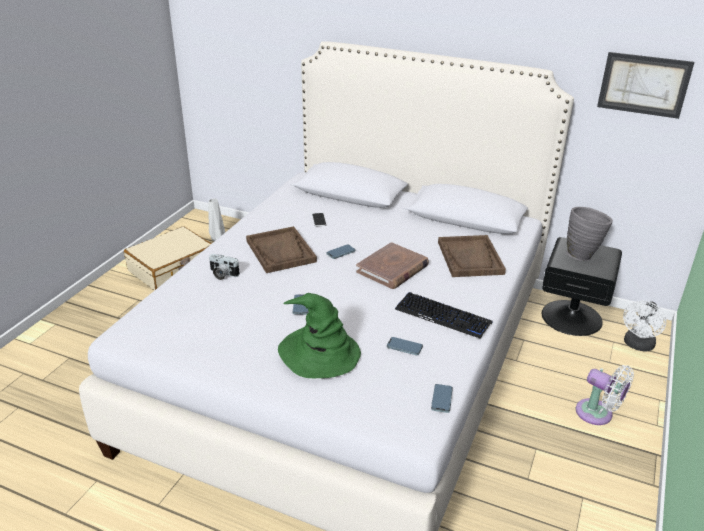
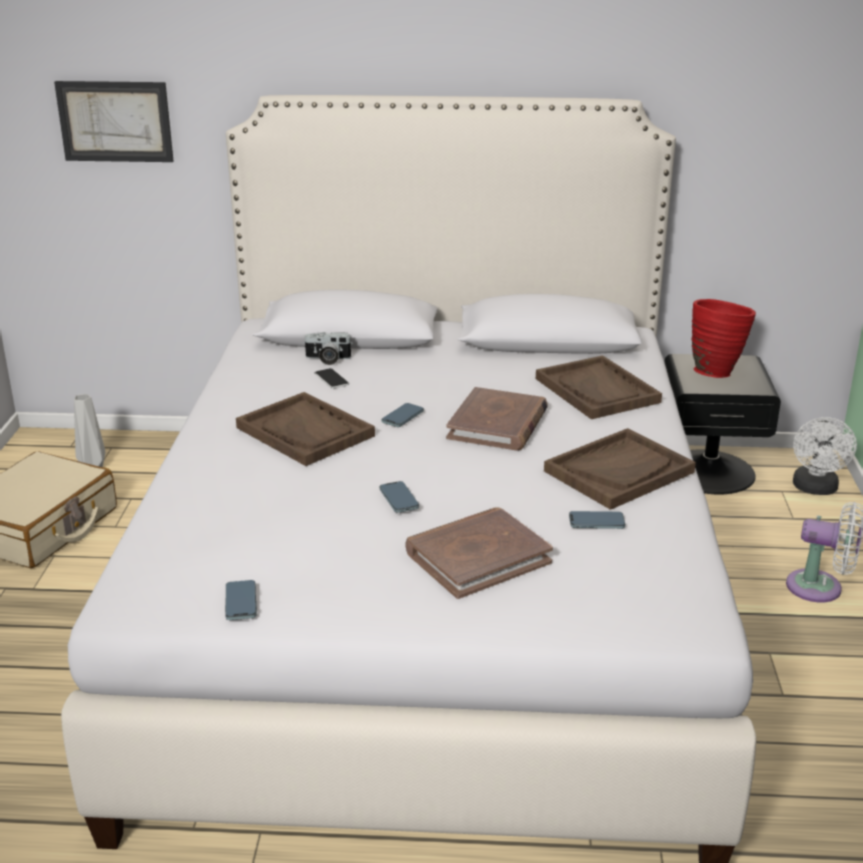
camera: 20 degrees left, 5 degrees down
camera [209,254,240,280] -> camera moved to [303,332,352,365]
green hat [278,293,361,378] -> brown book [405,507,553,599]
keyboard [395,292,493,339] -> brown tray [544,428,696,510]
phone [431,384,453,413] -> phone moved to [225,580,257,620]
grey vase [566,207,613,261] -> red vase [691,299,756,378]
picture [597,52,694,119] -> picture moved to [54,81,174,162]

